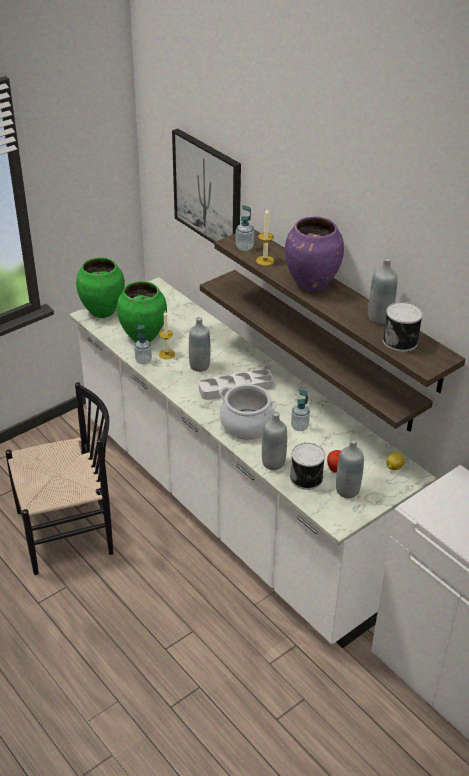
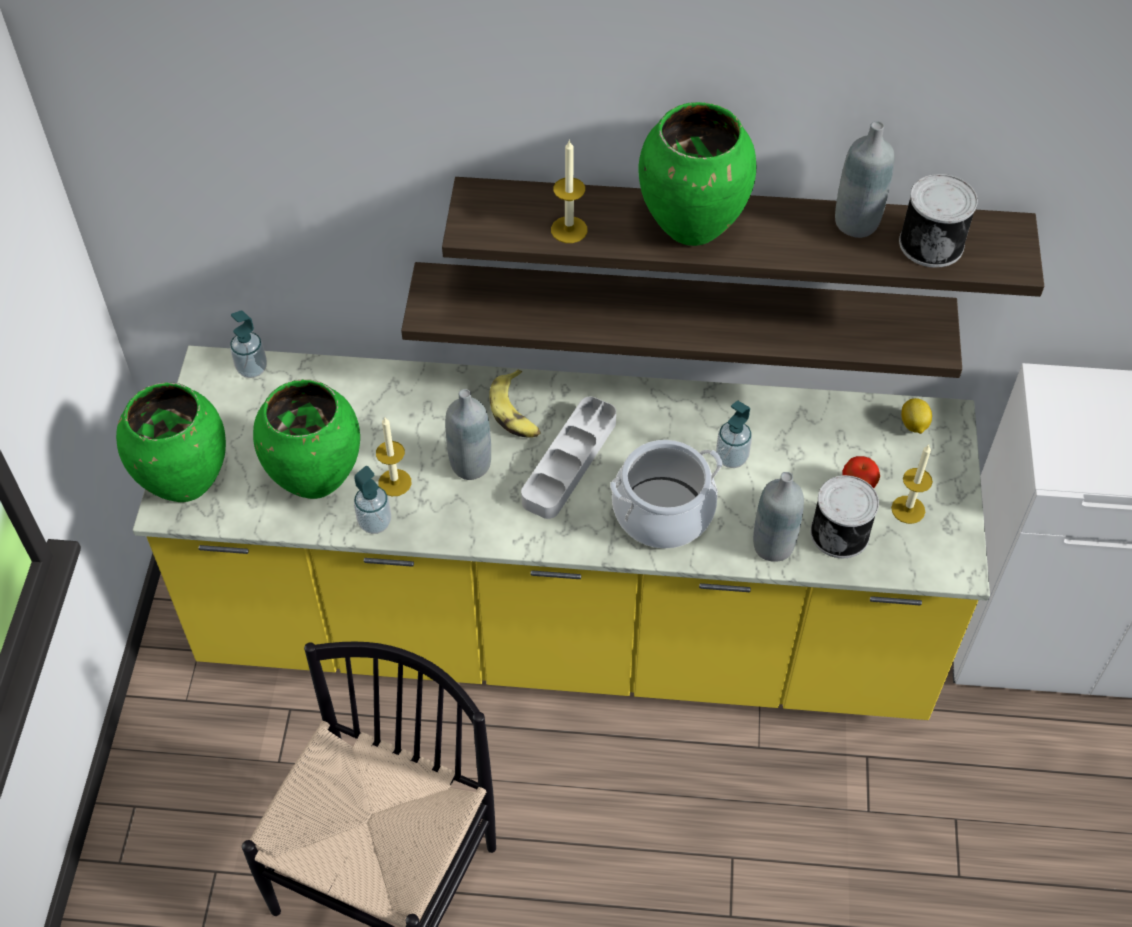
camera: 45 degrees left, 15 degrees up
white counter [69,277,436,648] -> yellow counter [133,346,990,720]
picture [172,129,241,244] -> none
soap dispenser [236,205,254,251] -> soap dispenser moved to [230,311,267,378]
purple vase [285,216,344,292] -> green vase [639,102,756,246]
grey bottle [336,439,364,498] -> candle [891,445,933,524]
none -> banana [489,370,541,438]

